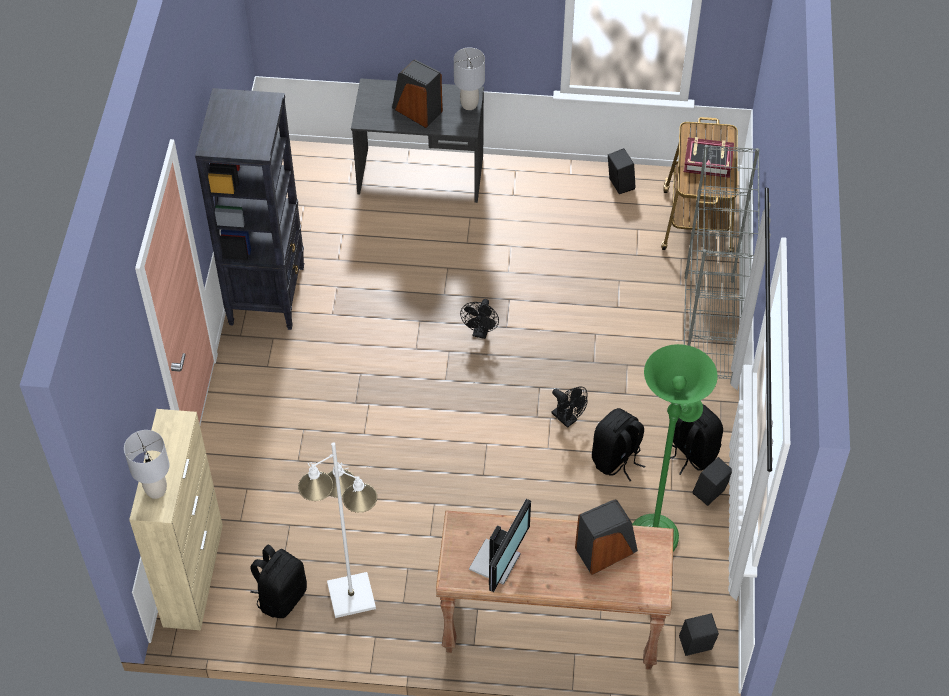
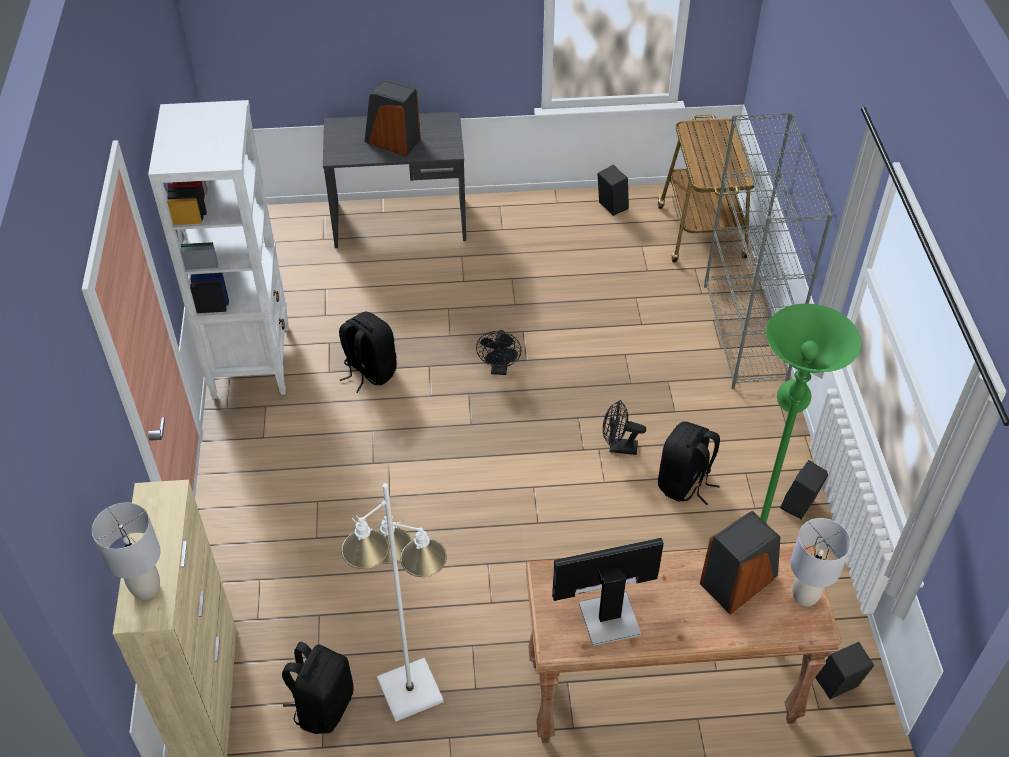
camera: 10 degrees left, 5 degrees down
black bookcase [195,88,304,330] -> white bookcase [148,100,289,399]
grey table lamp [454,47,485,110] -> grey table lamp moved to [790,518,851,607]
monitor [469,499,531,592] -> monitor turned 120 degrees counterclockwise [552,538,664,646]
black fan [552,387,587,428] -> black fan turned 150 degrees clockwise [603,400,646,455]
black backpack [670,404,723,475] -> black backpack moved to [339,312,397,393]
book [684,137,734,178] -> none

